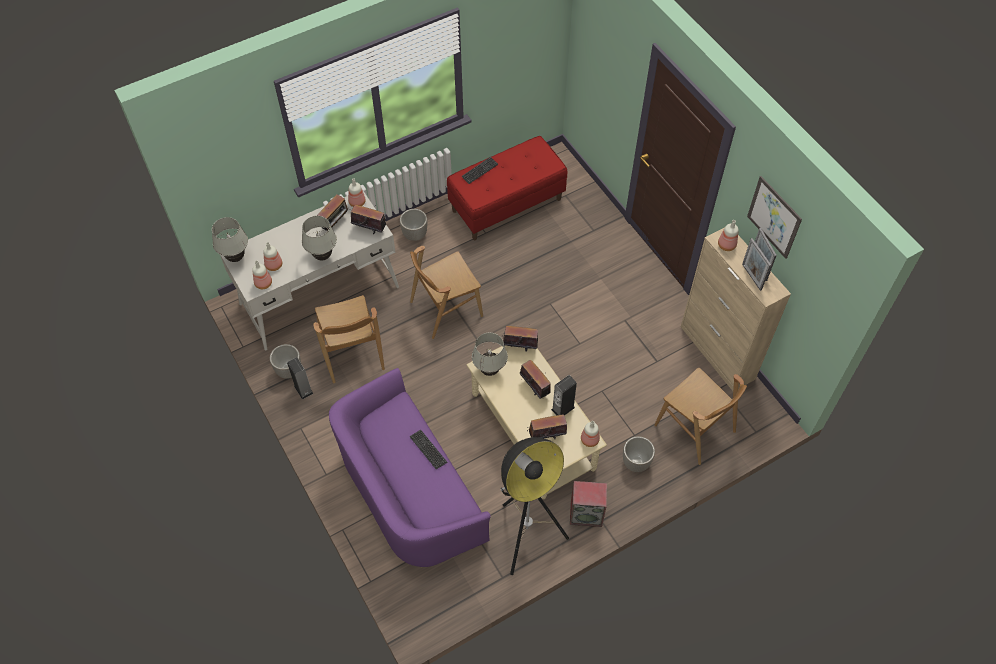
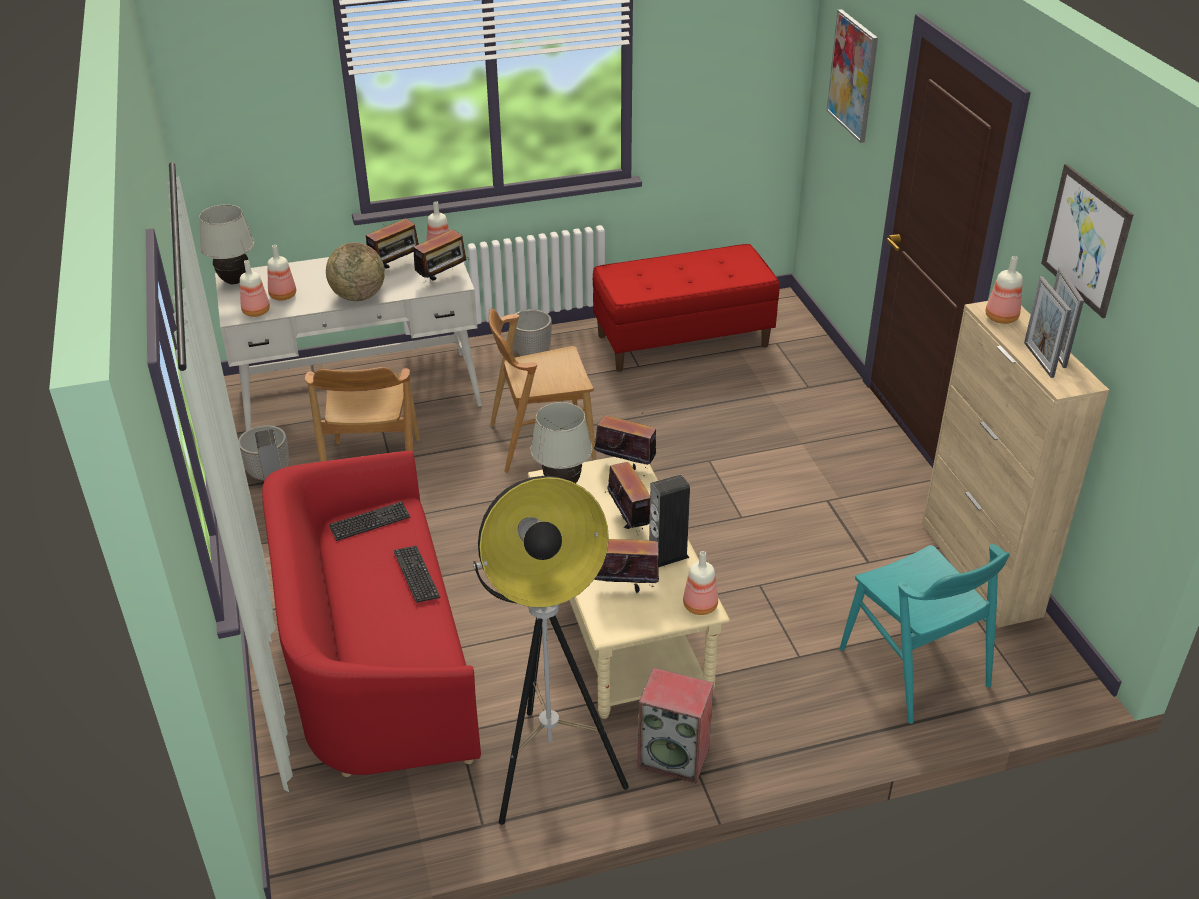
camera: 15 degrees right, 20 degrees down
white table lamp [302,216,337,260] -> globe [326,242,385,301]
purple sofa [329,368,491,567] -> red sofa [262,451,481,777]
radio [351,205,386,234] -> radio turned 105 degrees clockwise [413,229,469,283]
keyboard [461,157,498,184] -> keyboard moved to [329,502,410,541]
planter [623,436,655,472] -> none
brown chair [654,368,747,465] -> turquoise chair [840,544,1010,724]
none -> picture [827,9,878,143]

